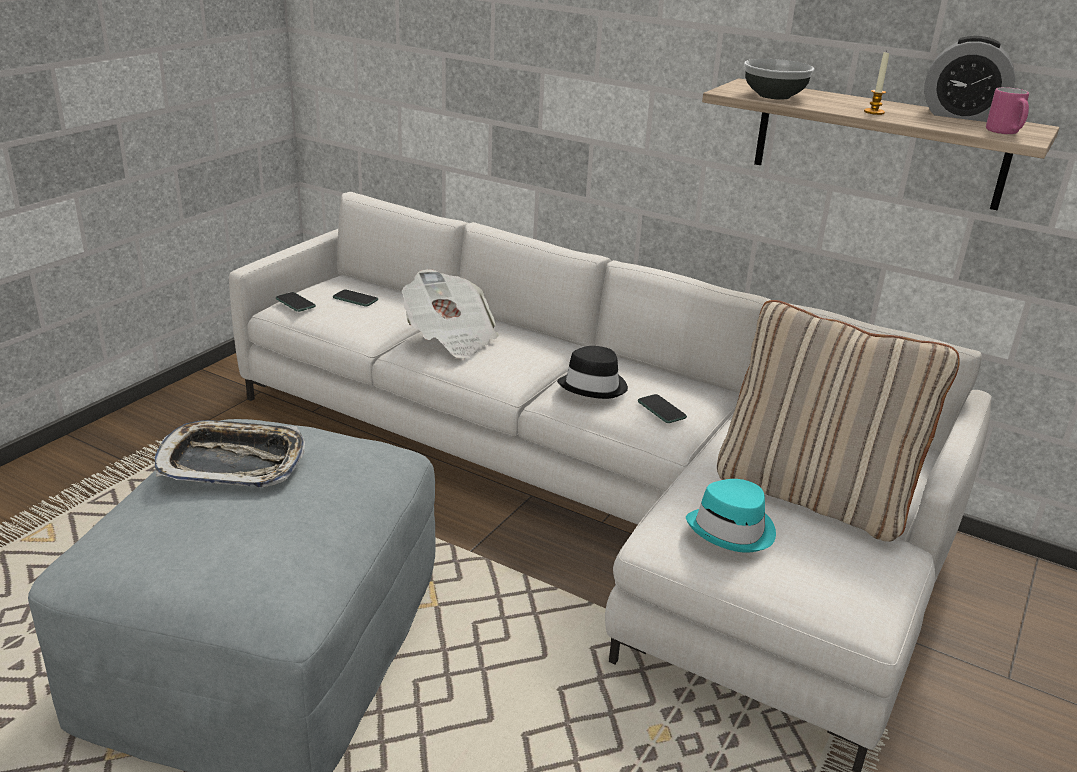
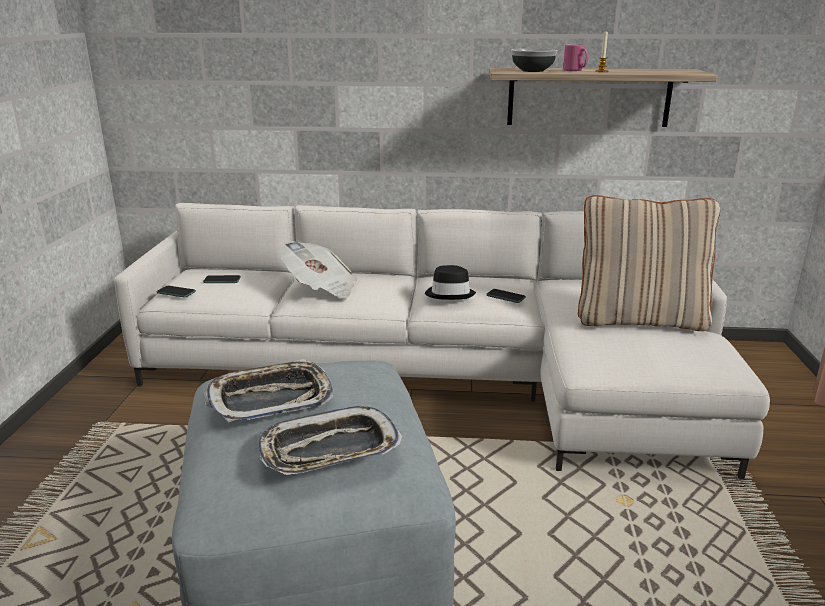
camera: 25 degrees left, 5 degrees down
turquoise hat [686,479,776,553] -> none
alarm clock [924,36,1015,122] -> none
pink mug [986,87,1029,134] -> pink mug moved to [563,44,589,71]
none -> tray [259,406,402,475]

